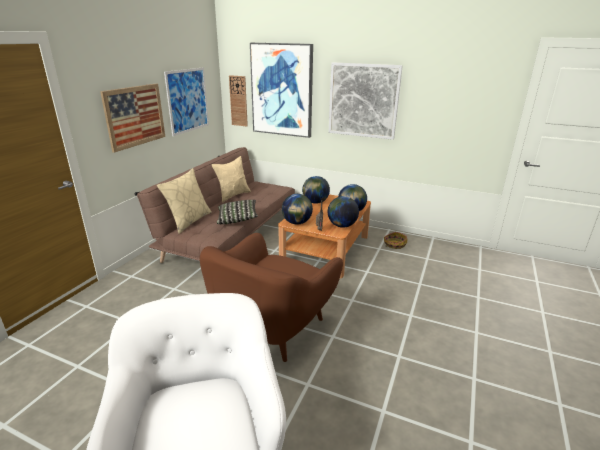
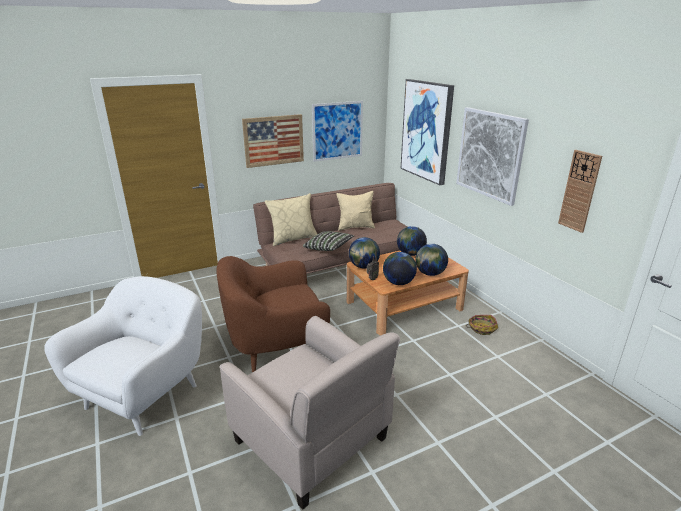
camera: 40 degrees right, 0 degrees up
wall clock [229,75,248,126] -> wall clock moved to [558,150,602,233]
none -> beige armchair [219,316,400,509]

